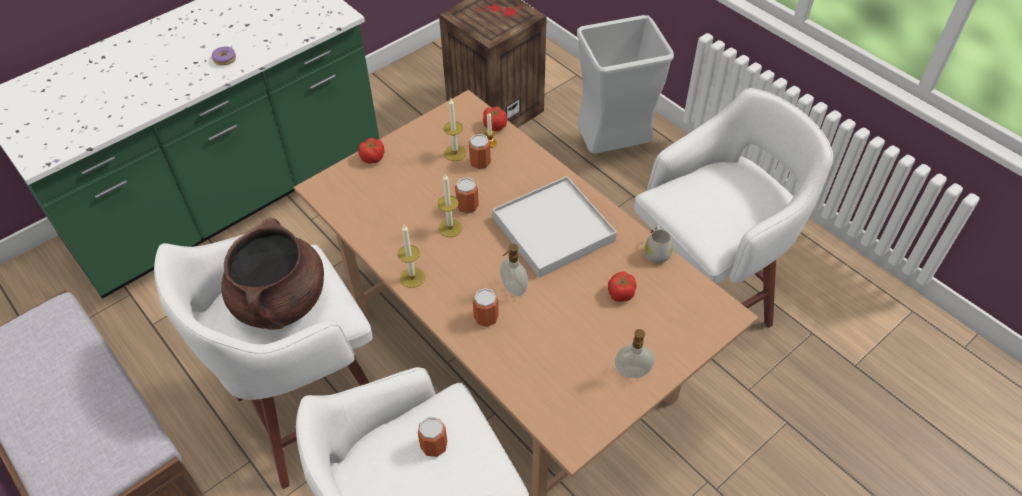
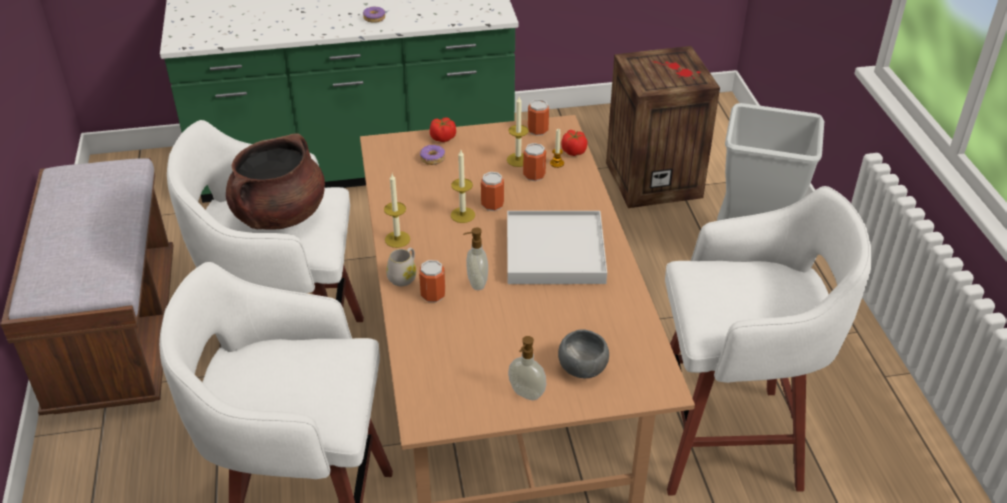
camera: 30 degrees right, 10 degrees down
can [418,417,447,457] -> can moved to [528,99,549,136]
tomato [608,271,637,302] -> none
white mug [644,225,673,263] -> white mug moved to [386,248,416,286]
none -> donut [420,145,445,165]
none -> grey bowl [558,329,609,378]

